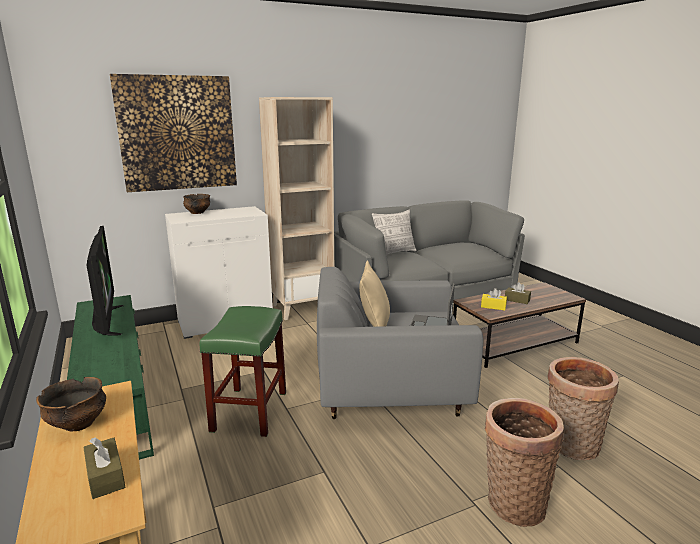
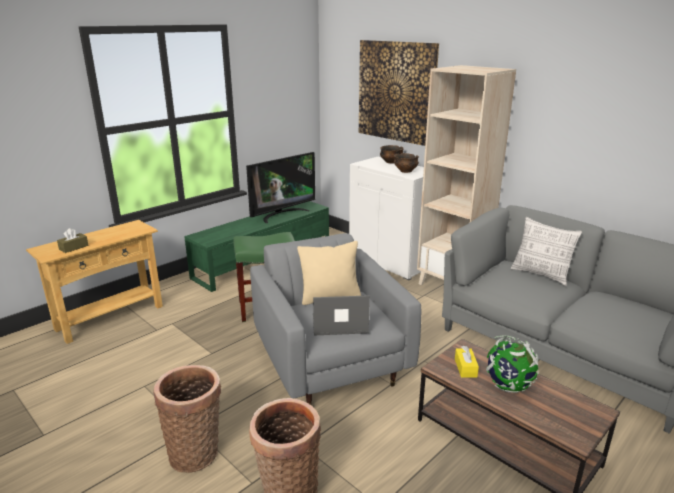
camera: 70 degrees right, 5 degrees up
bowl [36,377,106,431] -> bowl moved to [394,153,419,173]
brown tissue box [505,282,531,304] -> globe [486,335,539,393]

